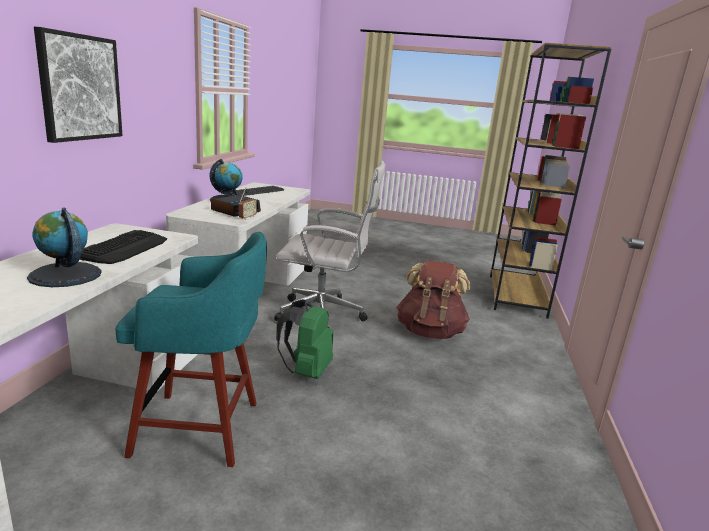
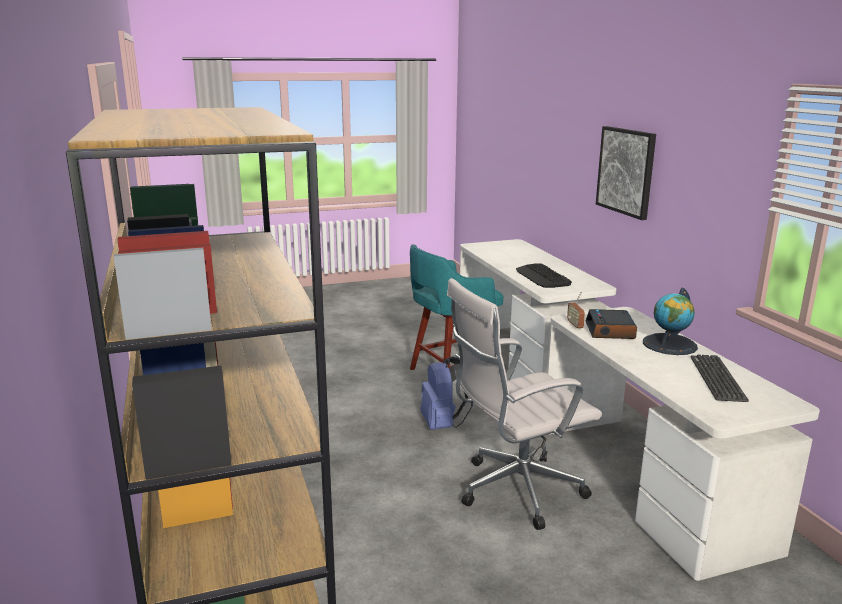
camera: 150 degrees right, 0 degrees up
globe [27,208,102,287] -> none
green backpack [277,299,334,379] -> blue backpack [420,357,473,430]
brown backpack [397,260,471,339] -> none

